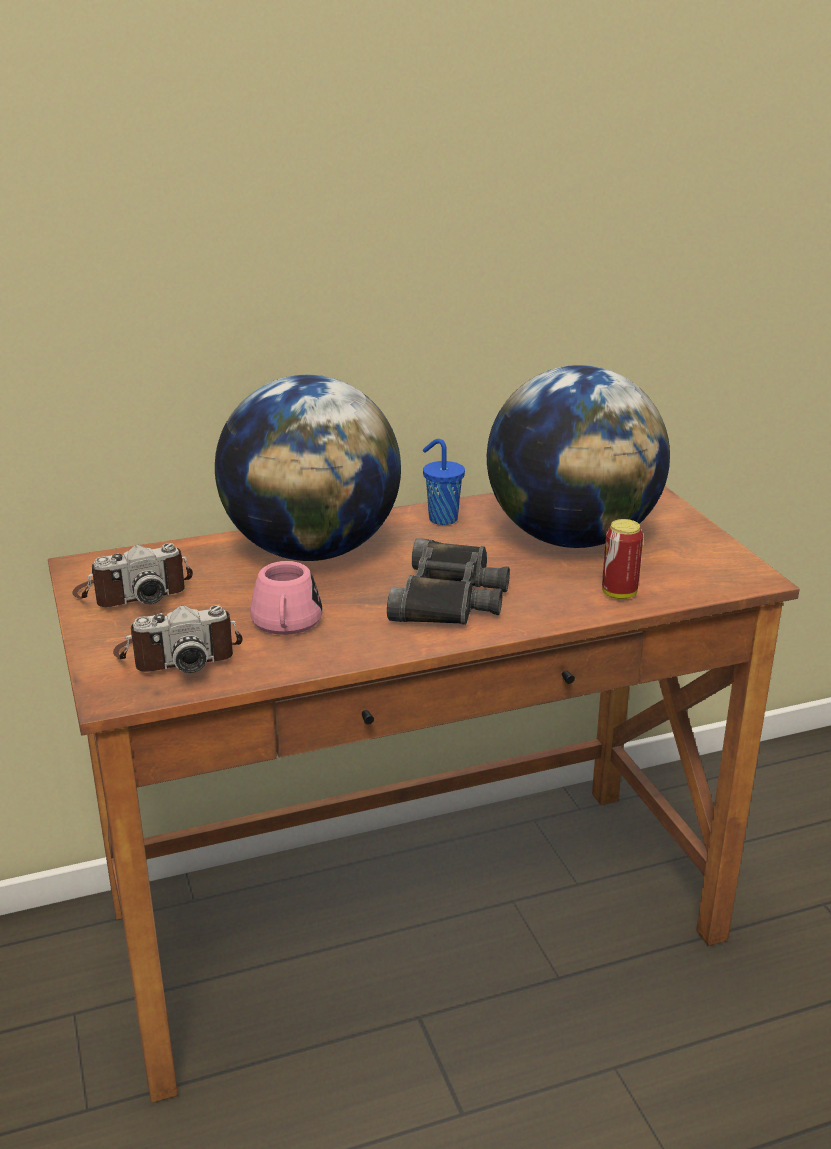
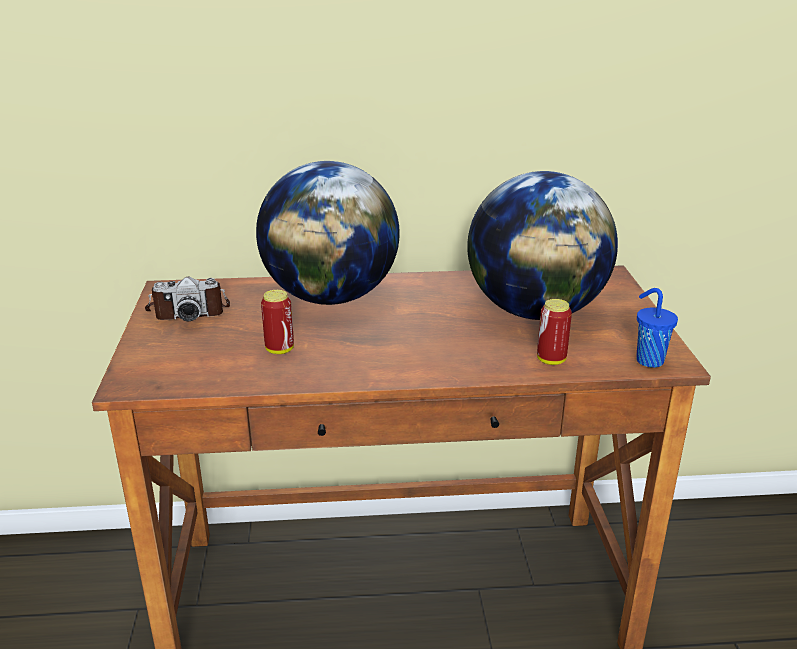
camera: 15 degrees right, 0 degrees up
camera [113,605,243,673] -> none
pink mug [250,561,323,635] -> can [261,290,294,354]
black binoculars [387,538,510,625] -> none
blue cup [423,439,465,525] -> blue cup moved to [636,288,678,368]

